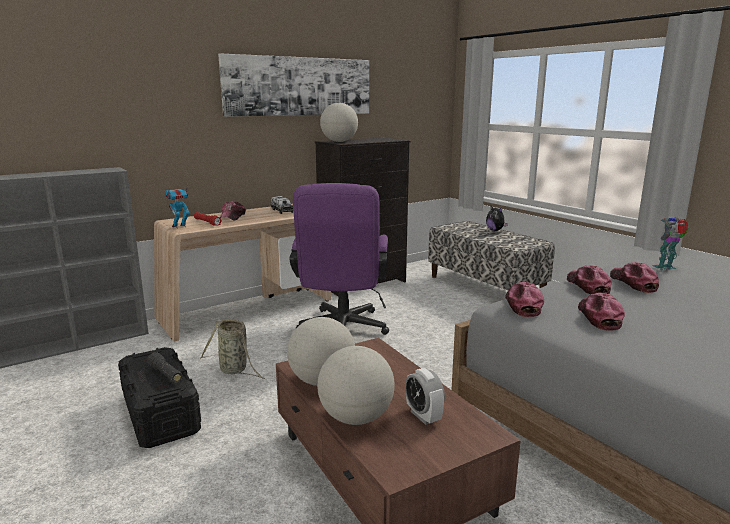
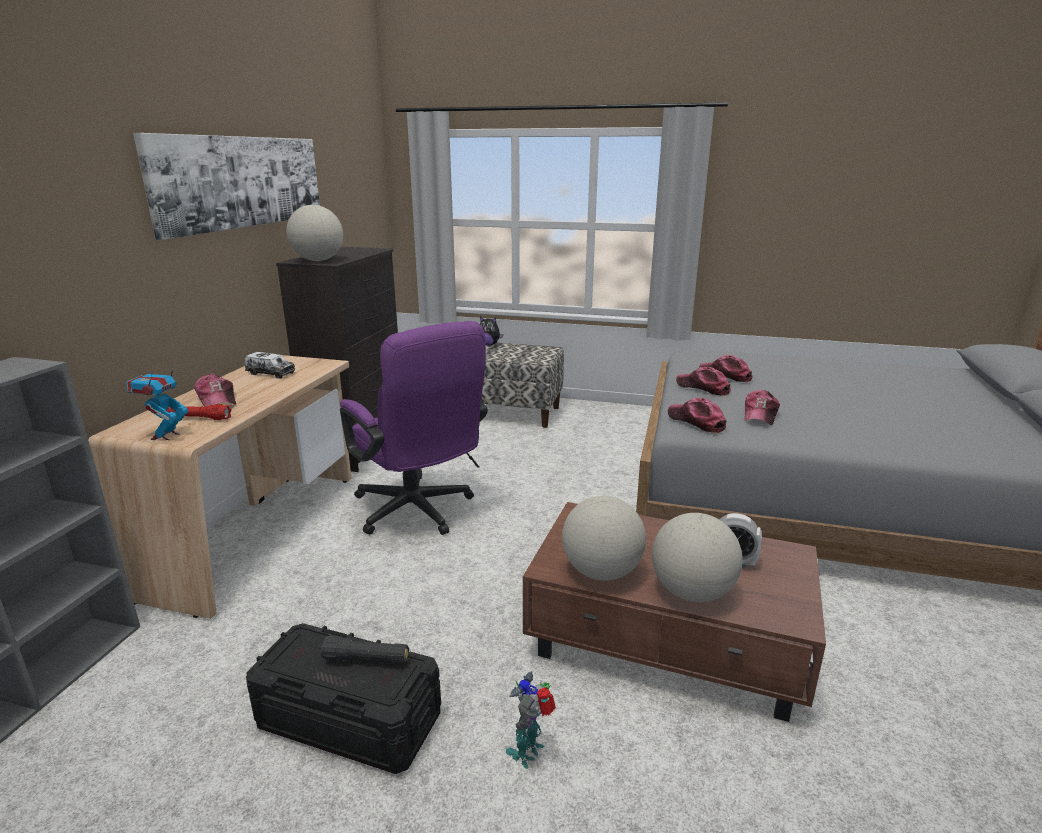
camera: 40 degrees left, 5 degrees up
basket [200,319,265,379] -> none
cap [578,293,625,331] -> cap turned 120 degrees counterclockwise [744,390,780,425]
toy robot [652,217,688,270] -> toy robot moved to [506,671,556,769]

